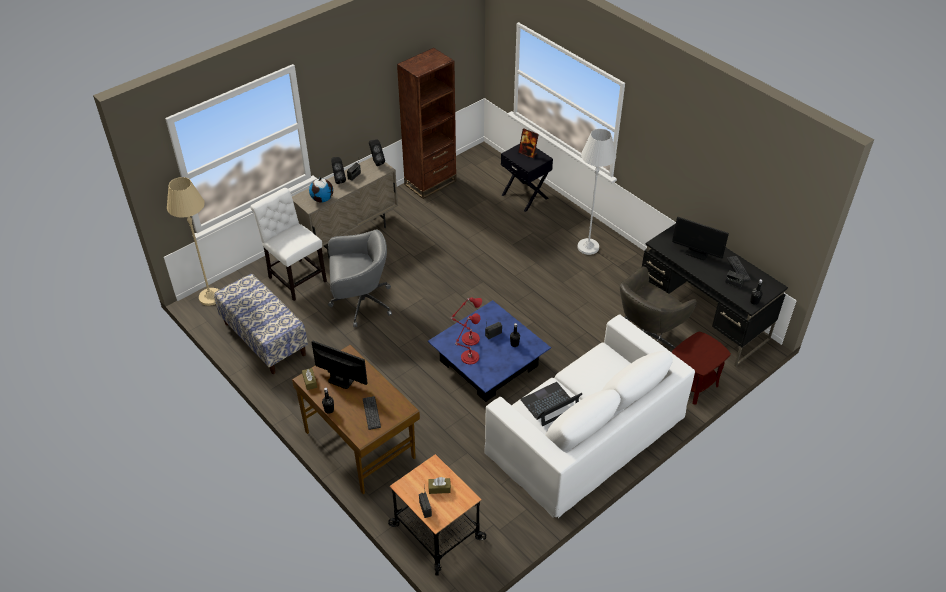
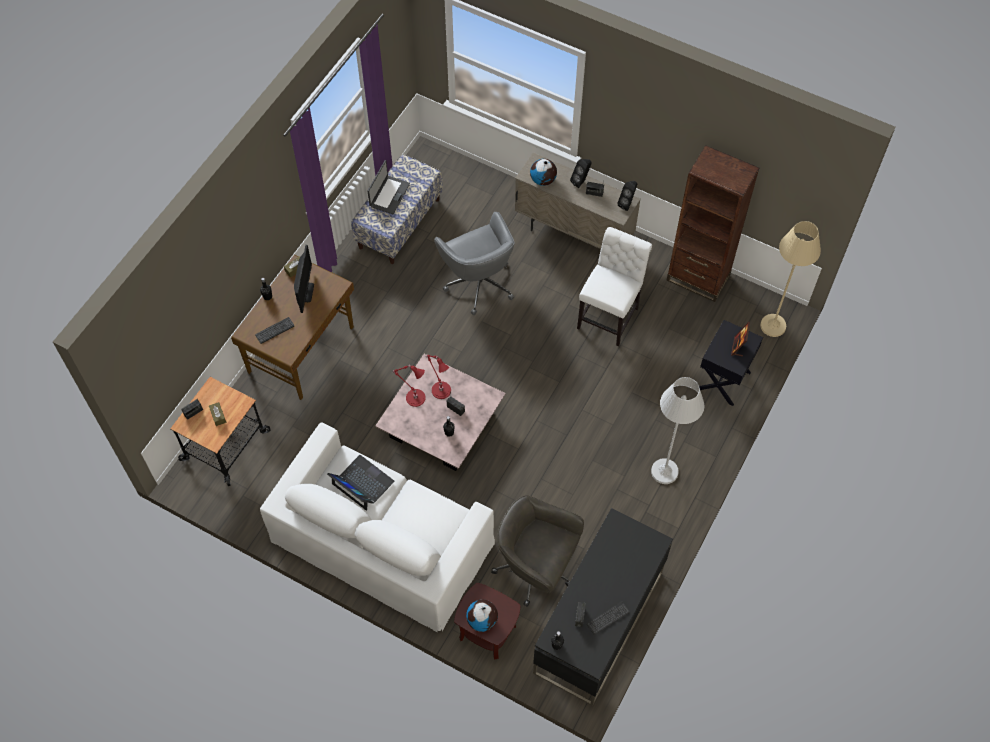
camera: 70 degrees right, 15 degrees up
beige floor lamp [167,177,219,306] -> beige floor lamp moved to [760,221,821,337]
white chair [250,188,327,301] -> white chair moved to [577,227,652,346]
blue coffee table [428,300,551,402] -> pink coffee table [375,354,506,471]
monitor [672,217,729,260] -> none
none -> laptop [367,160,410,214]
none -> globe [466,600,498,632]

